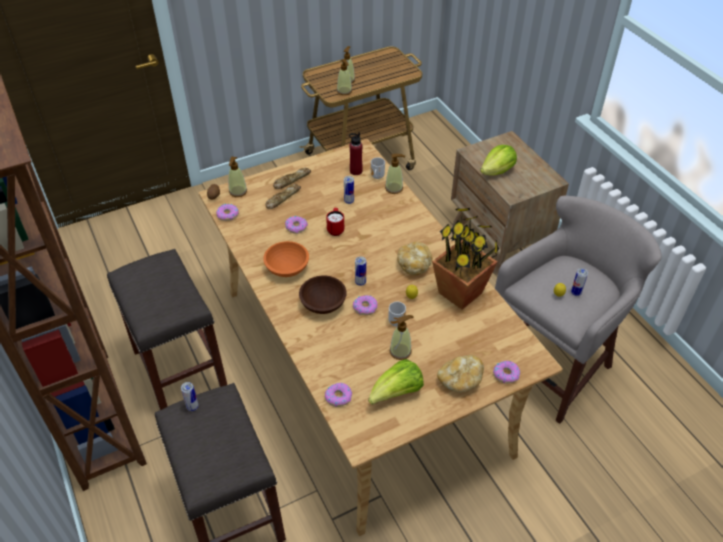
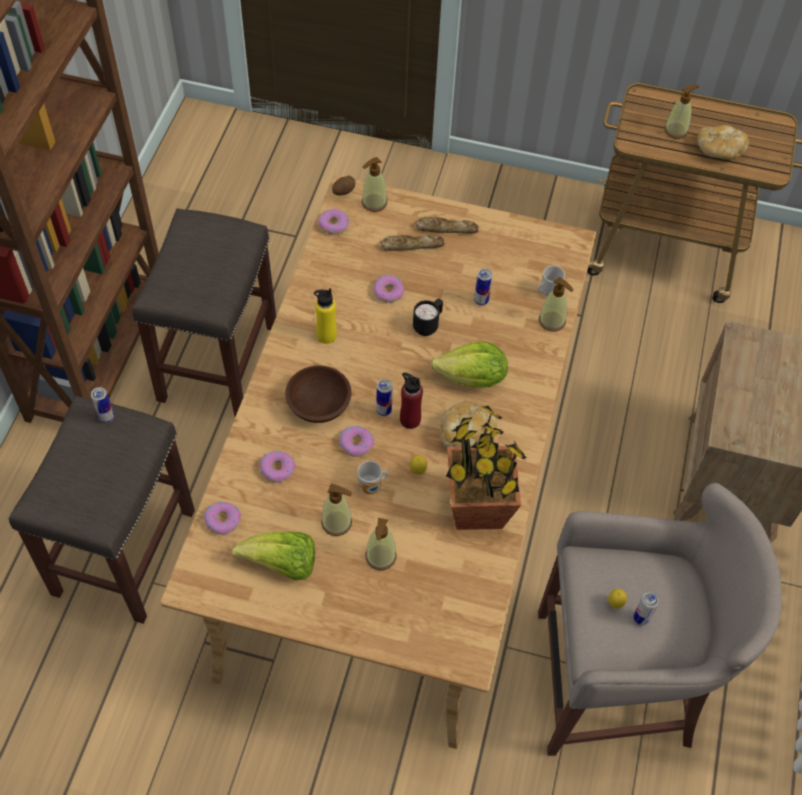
camera: 40 degrees right, 10 degrees up
orange bowl [263,241,309,277] -> yellow bottle [314,288,337,344]
red mug [326,208,344,236] -> black mug [413,299,443,336]
soap dispenser [337,59,352,95] -> soap dispenser moved to [365,518,396,570]
red bottle [349,132,363,175] -> red bottle moved to [400,372,423,429]
bread [437,355,484,393] -> bread moved to [697,125,749,159]
lettuce [480,145,517,176] -> lettuce moved to [431,342,508,387]
donut [493,361,520,384] -> donut moved to [260,450,296,483]

